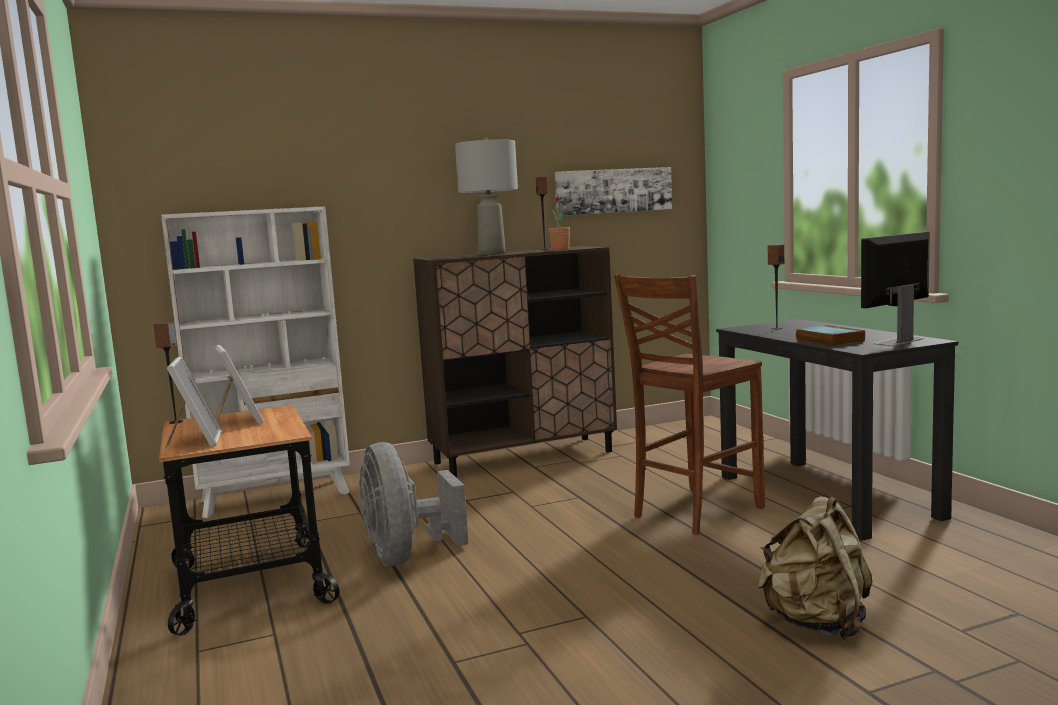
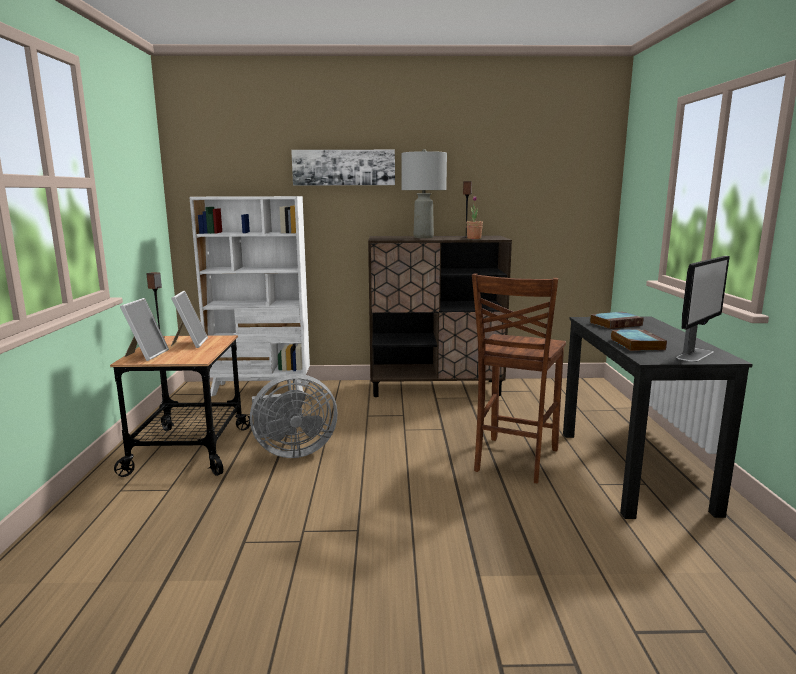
camera: 20 degrees right, 5 degrees up
grey fan [359,442,469,566] -> grey fan turned 105 degrees counterclockwise [250,374,338,458]
picture [555,167,672,216] -> picture moved to [291,150,395,186]
brown chair [614,274,765,535] -> brown chair turned 45 degrees counterclockwise [472,273,566,483]
beige backpack [757,496,873,640] -> none
speaker [768,244,784,329] -> book [590,312,644,329]
monitor [861,232,930,346] -> monitor turned 150 degrees clockwise [676,256,730,362]

